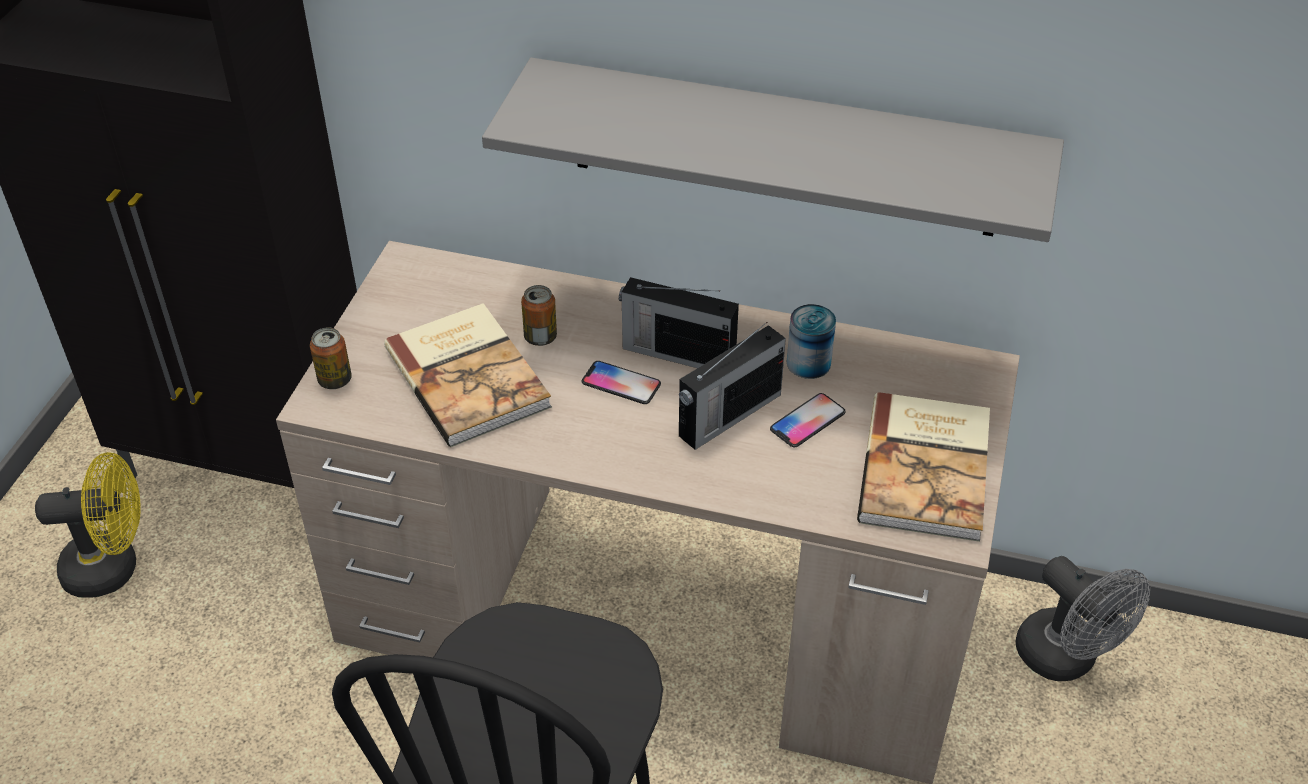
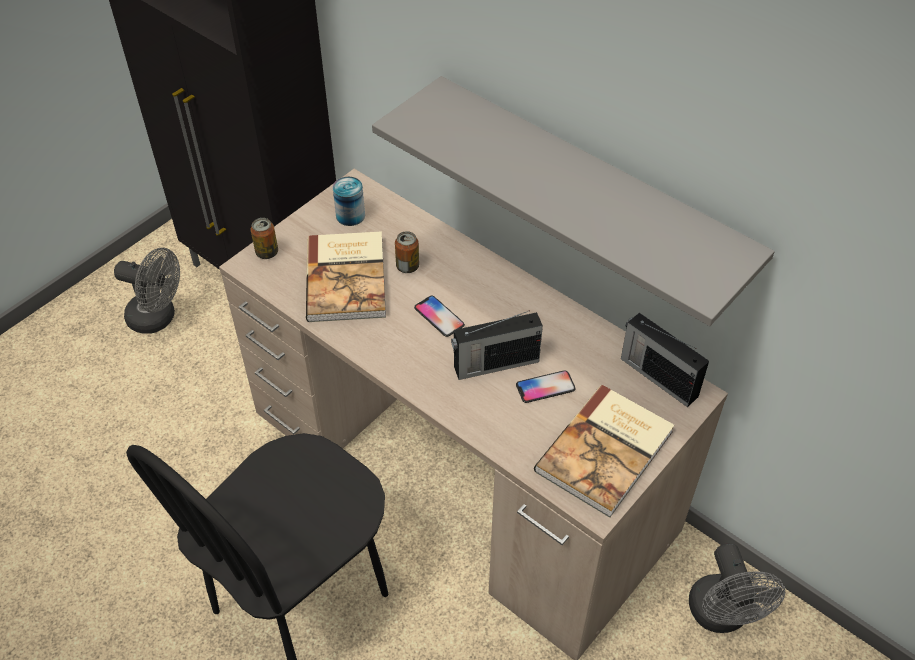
camera: 25 degrees right, 5 degrees up
yellow fan [35,452,141,598] -> grey fan [114,248,180,334]
radio [619,277,739,368] -> radio moved to [621,313,709,407]
can [787,304,836,379] -> can moved to [333,177,365,226]

